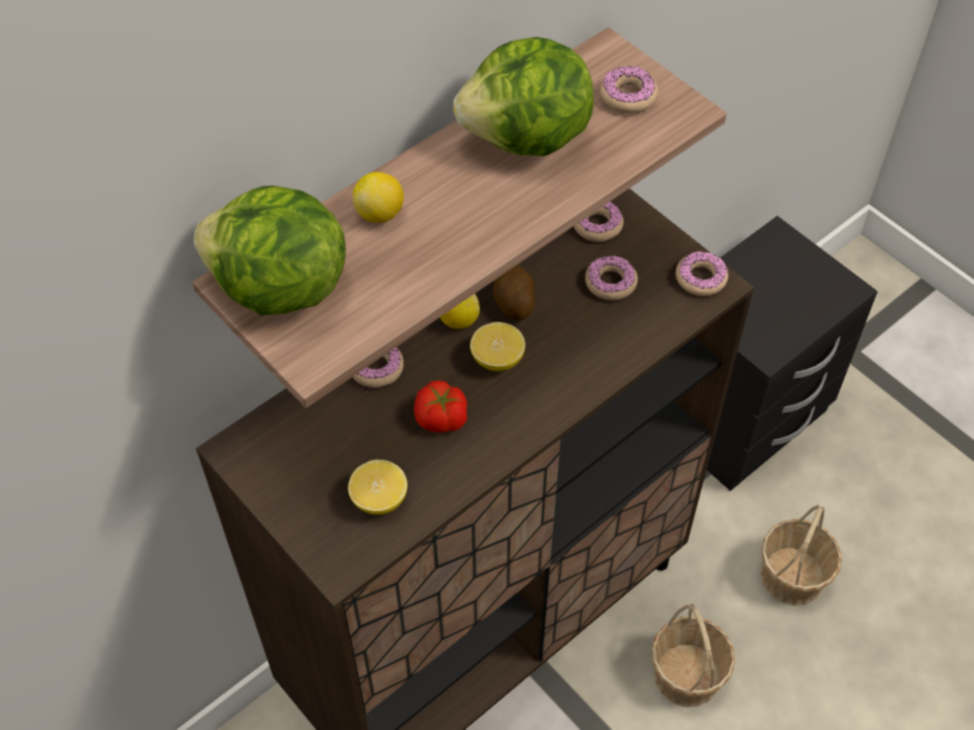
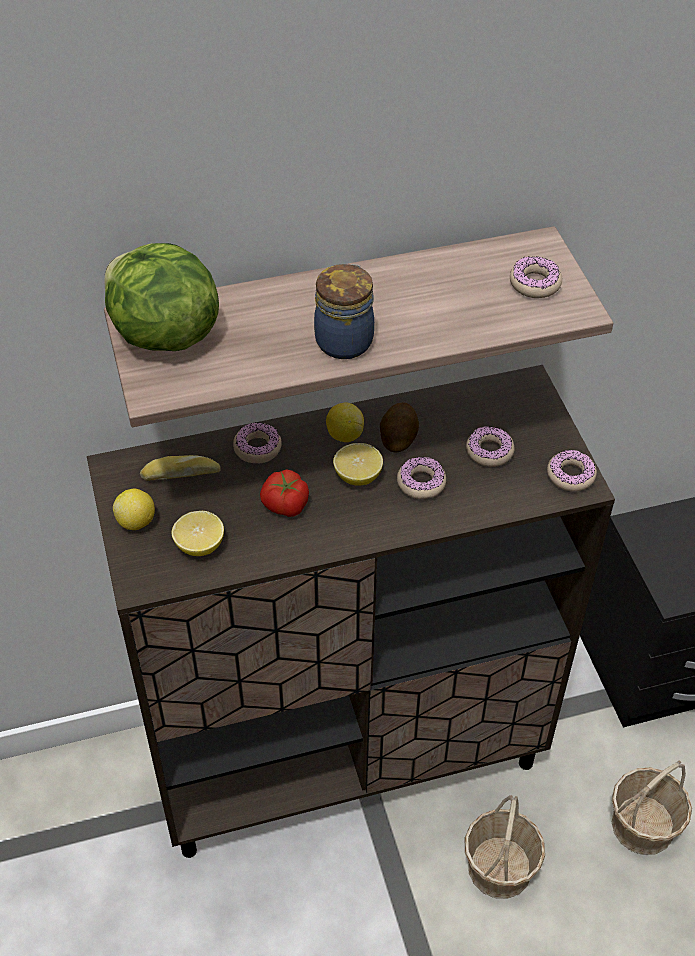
camera: 25 degrees right, 5 degrees down
lemon [353,172,404,223] -> lemon moved to [113,489,155,530]
lettuce [453,37,594,156] -> none
donut [574,201,624,242] -> donut moved to [397,457,446,499]
none -> bread [140,455,221,481]
none -> jar [314,264,374,359]

